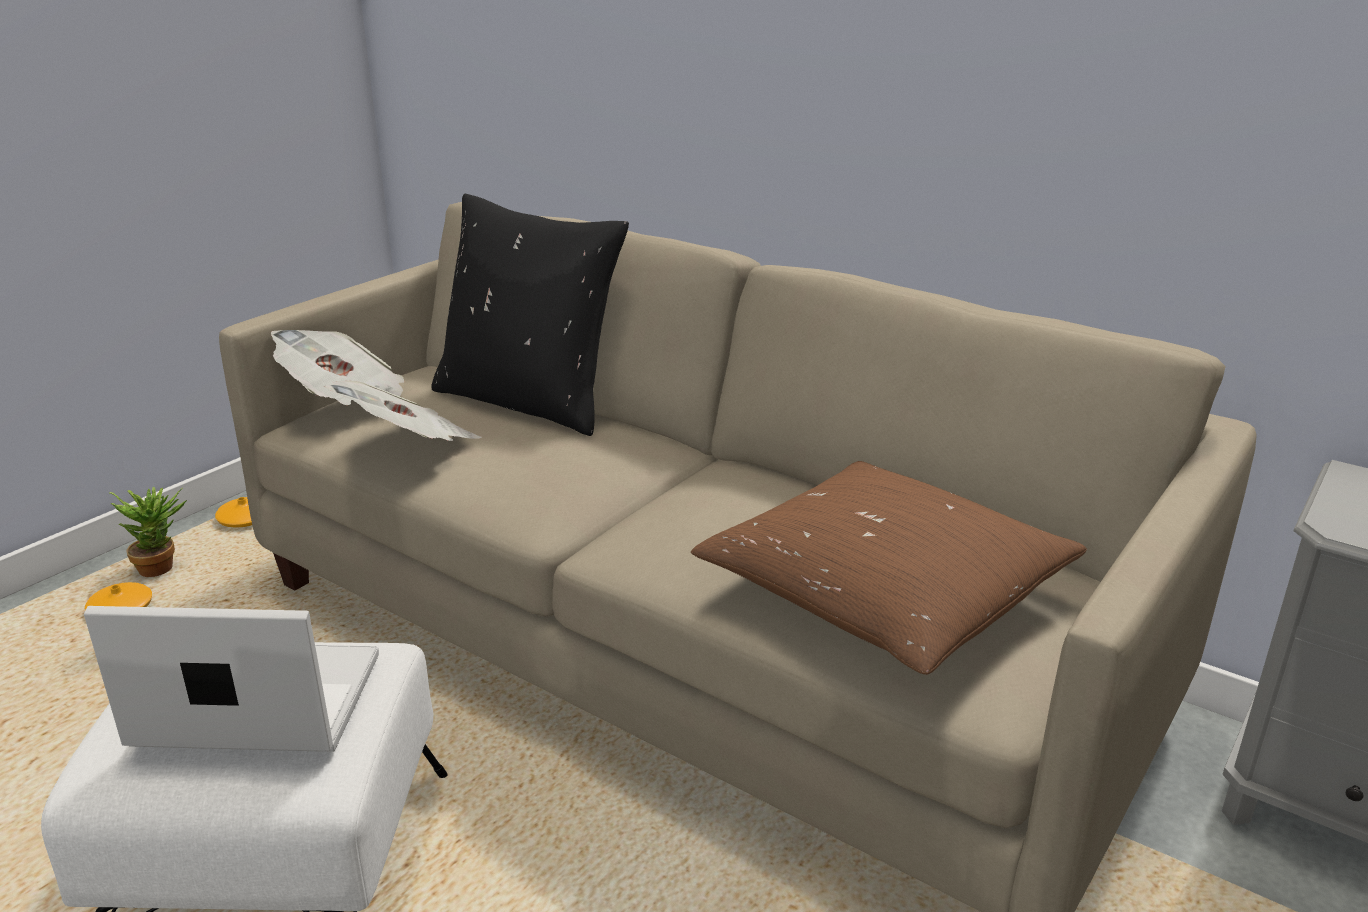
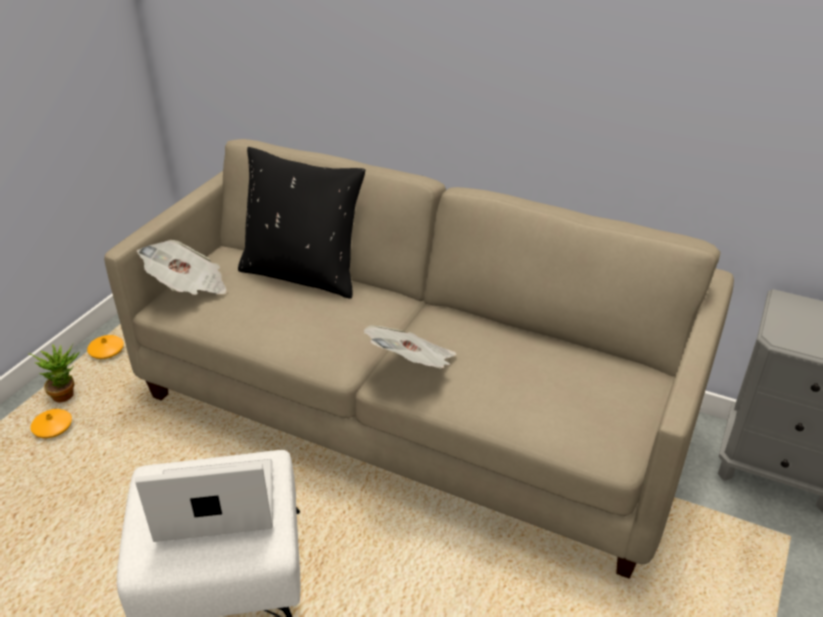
camera: 10 degrees left, 10 degrees up
newspaper [324,381,482,441] -> newspaper moved to [364,325,456,369]
brown pillow [691,461,1087,675] -> none

